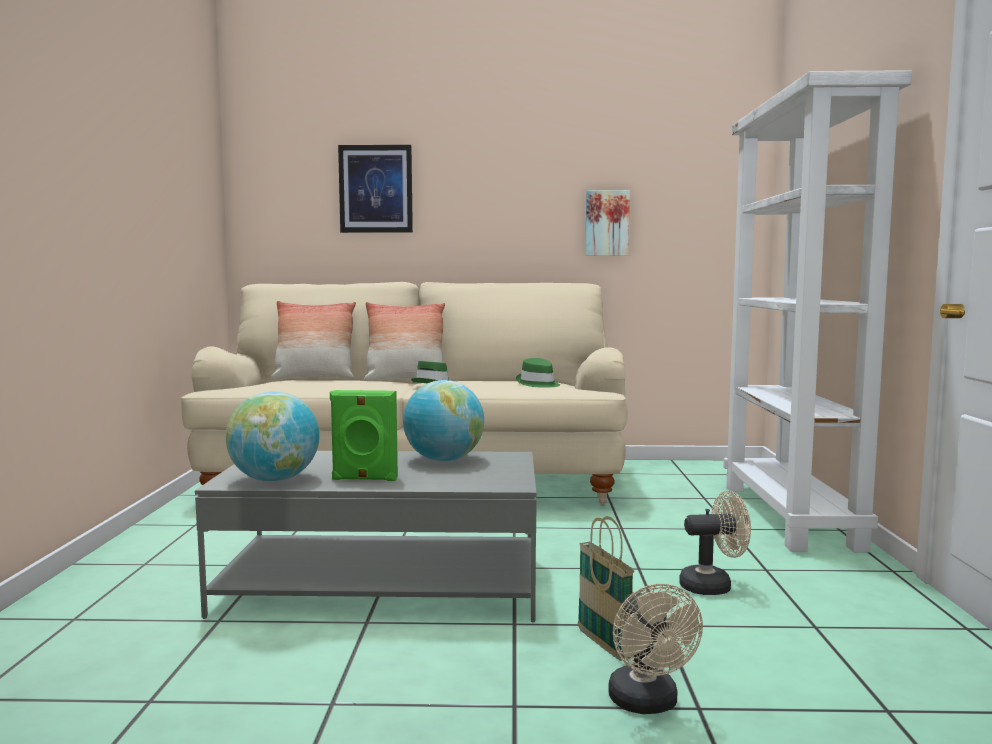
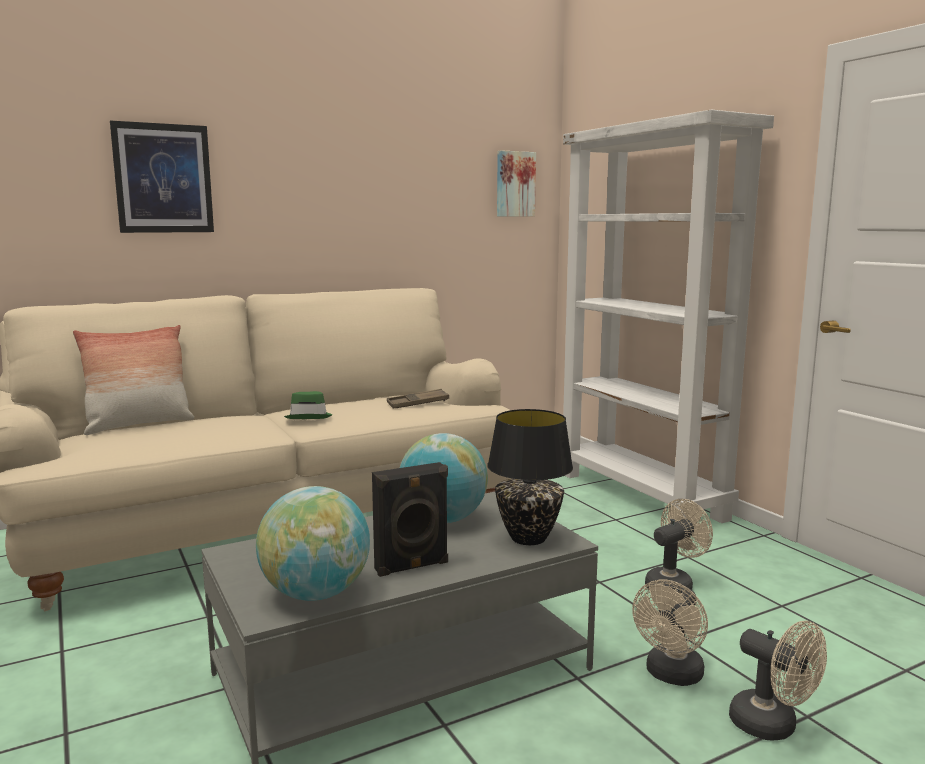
camera: 30 degrees left, 5 degrees up
green speaker [330,390,398,481] -> black speaker [372,462,448,577]
pillow [363,302,445,381] -> none
green hat [516,358,560,388] -> brown tray [387,389,449,408]
basket [578,516,634,661] -> beige fan [632,580,708,686]
picture [585,190,630,256] -> picture moved to [497,150,536,217]
none -> black table lamp [487,409,573,545]

